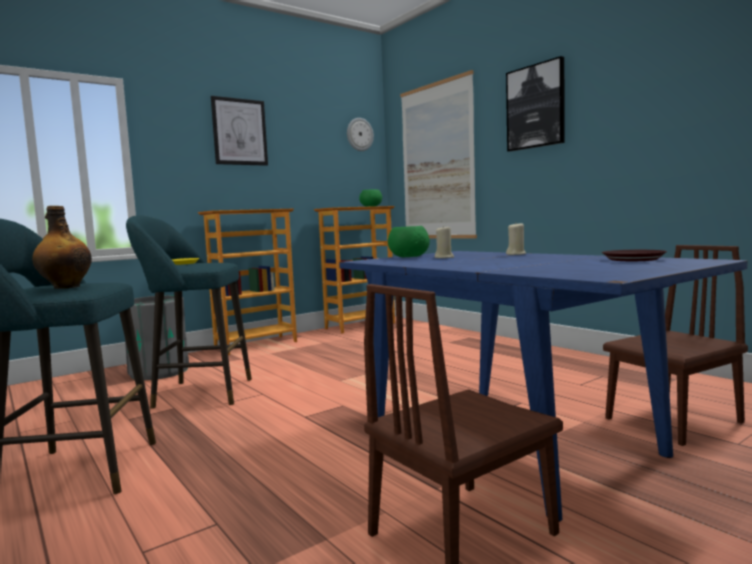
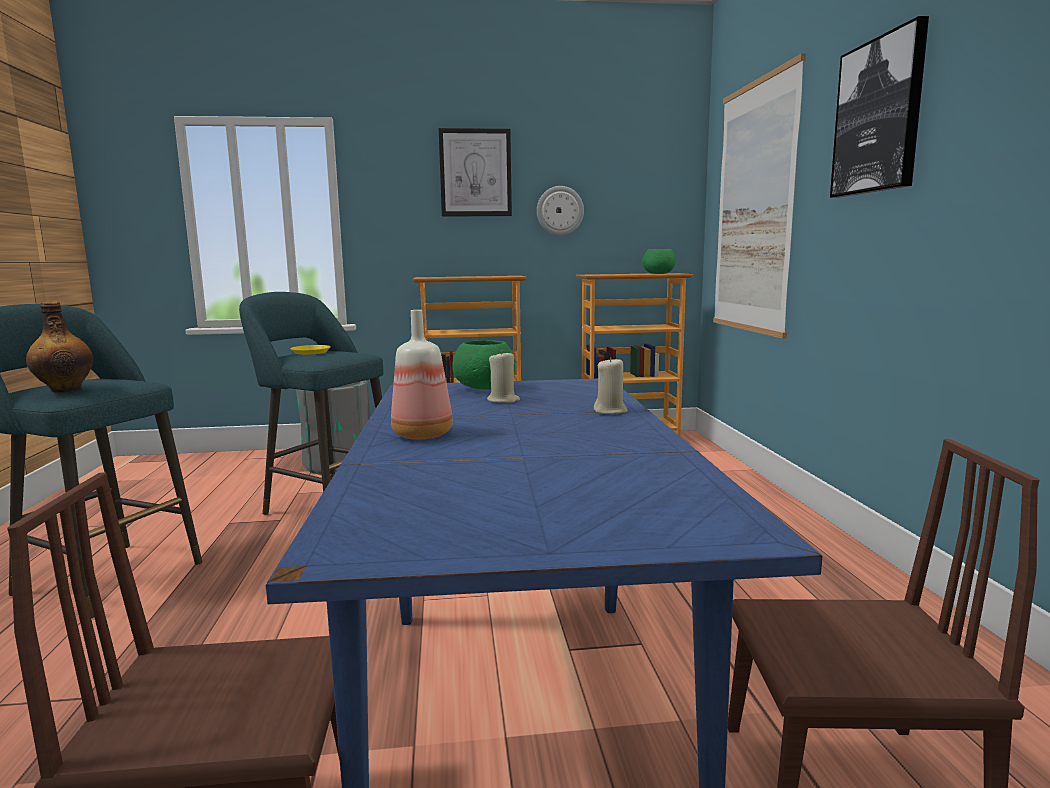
camera: 30 degrees right, 5 degrees up
wall clock [347,118,374,151] -> wall clock moved to [537,186,584,236]
brown plate [602,250,667,261] -> none
none -> bottle [391,310,453,439]

